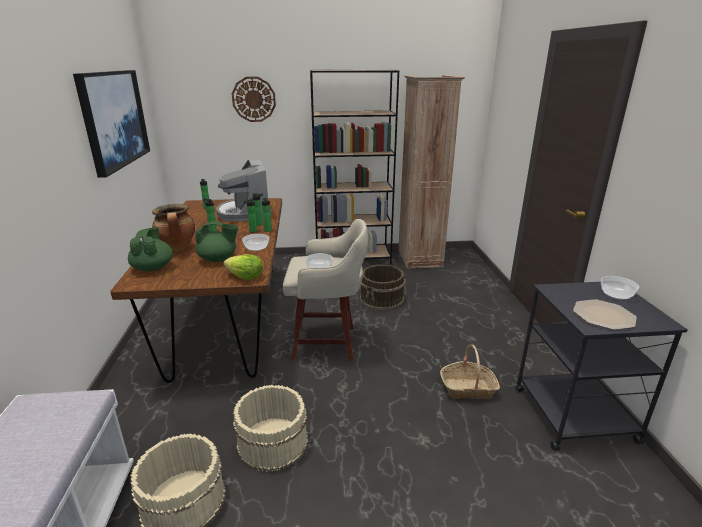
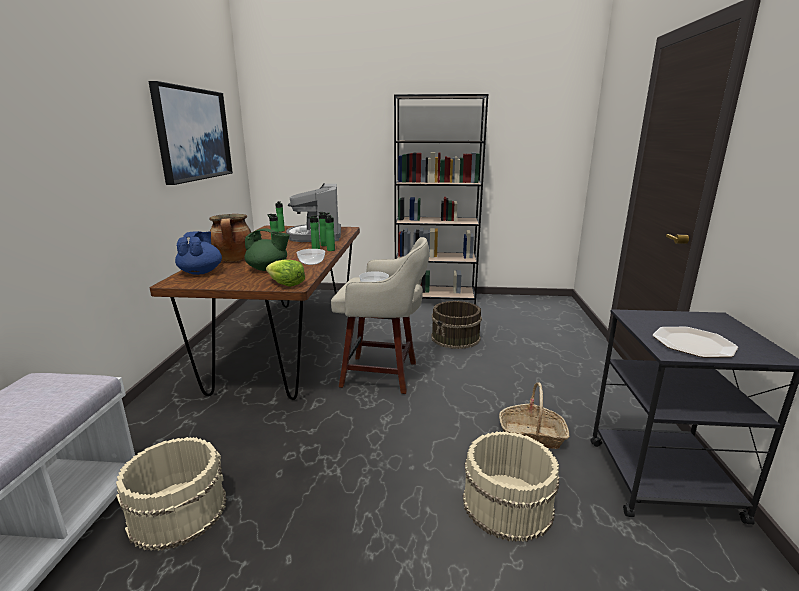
camera: 10 degrees right, 5 degrees down
green teapot [128,227,173,272] -> blue teapot [175,231,222,275]
wall clock [232,77,276,122] -> none
beige bucket [233,385,308,472] -> beige bucket moved to [463,431,560,542]
brown cabinet [399,75,465,269] -> none
bowl [601,276,639,300] -> none

